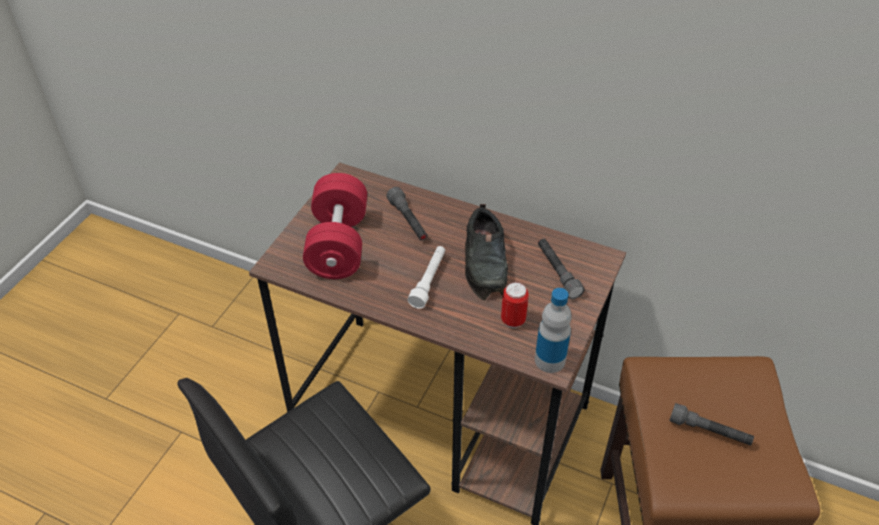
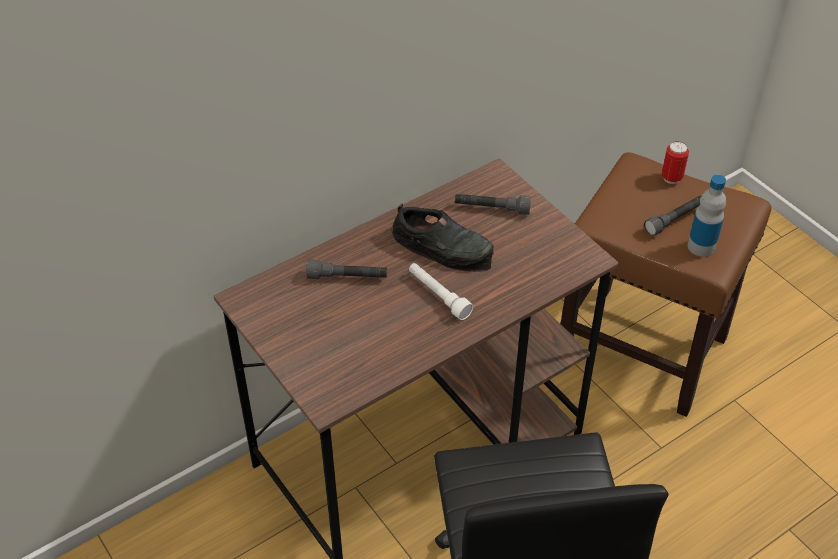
camera: 60 degrees left, 0 degrees up
red dumbbell [303,173,367,279] -> none
can [501,282,529,328] -> can moved to [662,141,689,184]
bottle [535,288,572,373] -> bottle moved to [688,175,726,257]

